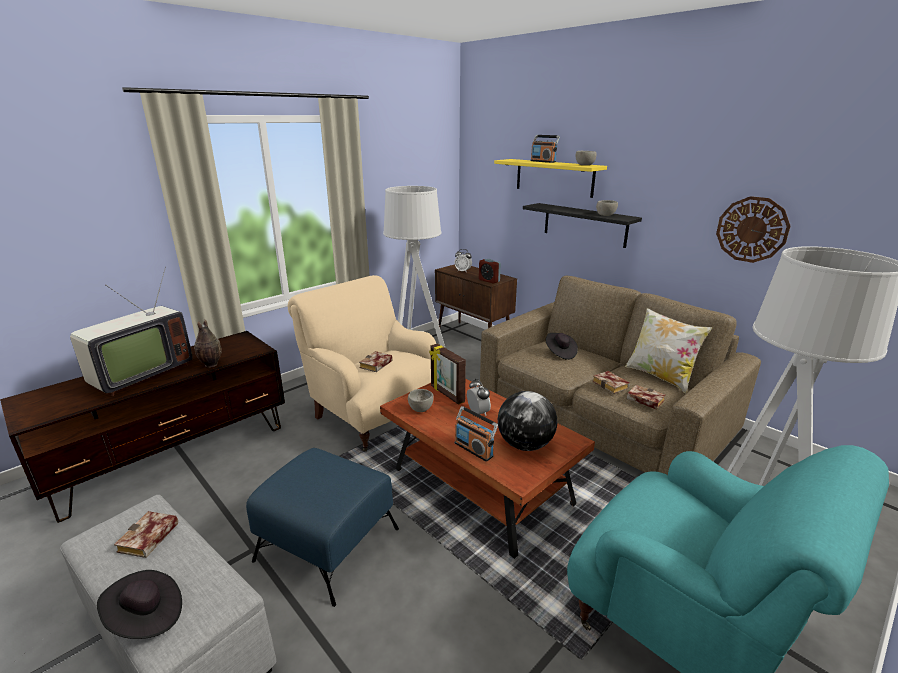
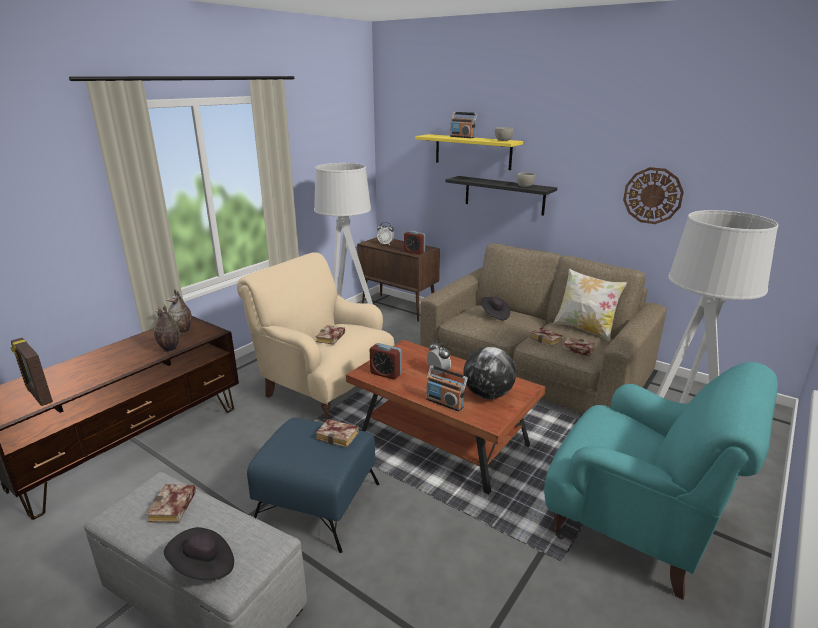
camera: 10 degrees left, 0 degrees up
television [70,266,193,396] -> none
grey bowl [408,389,434,412] -> alarm clock [370,343,402,380]
picture frame [429,344,466,405] -> picture frame moved to [11,338,53,406]
none -> vase [166,289,192,334]
none -> book [315,419,359,448]

